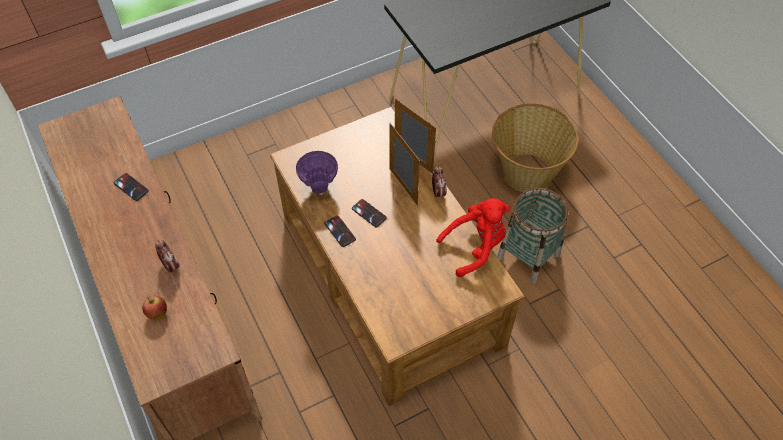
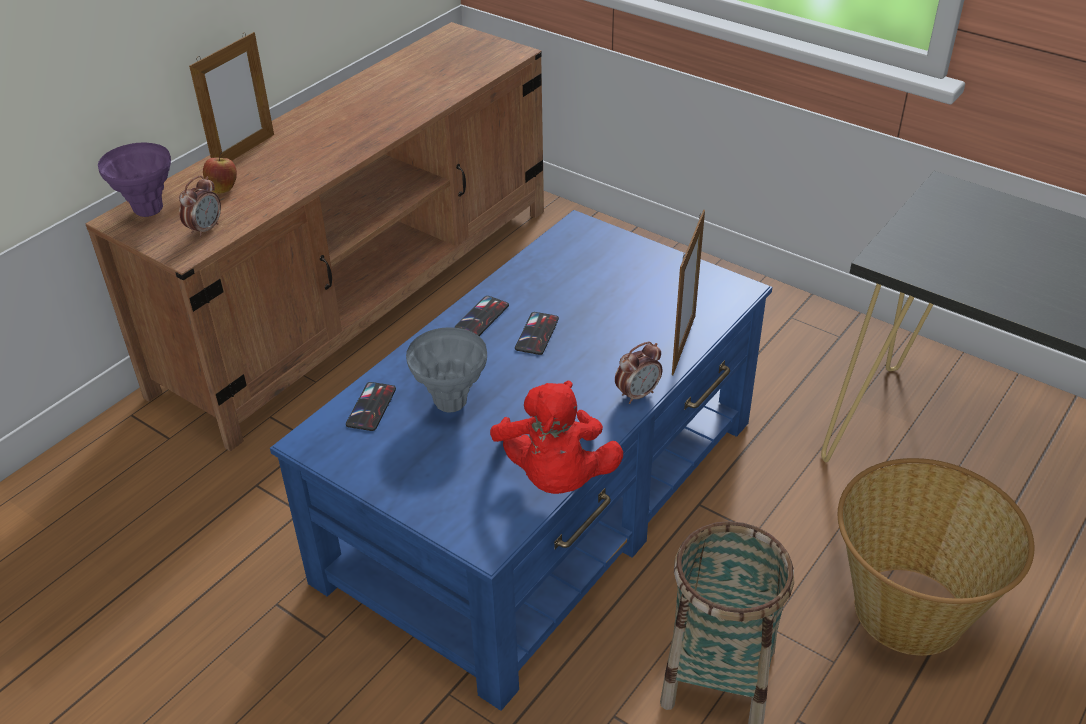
camera: 65 degrees right, 15 degrees down
phone [114,173,149,201] -> phone moved to [346,382,396,431]
alarm clock [155,240,179,273] -> alarm clock moved to [179,176,221,238]
brown coffee table [270,107,525,406] -> blue coffee table [270,210,772,711]
purple vase [296,151,338,194] -> purple vase moved to [98,143,171,217]
picture frame [389,123,420,205] -> picture frame moved to [189,32,274,161]
red plush toy [436,198,510,277] -> red plush toy turned 45 degrees clockwise [490,380,623,494]
none -> grey vase [406,327,487,413]

